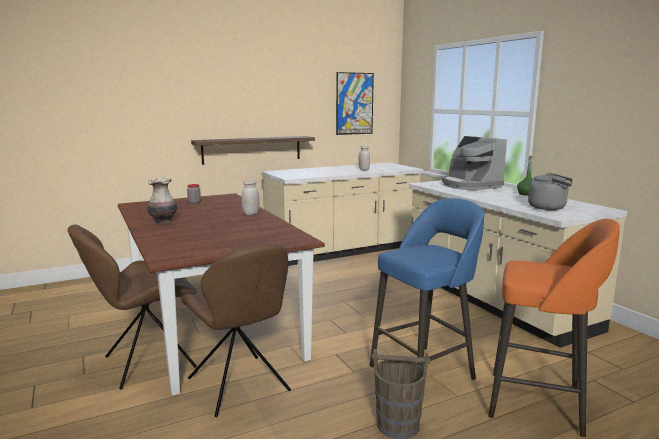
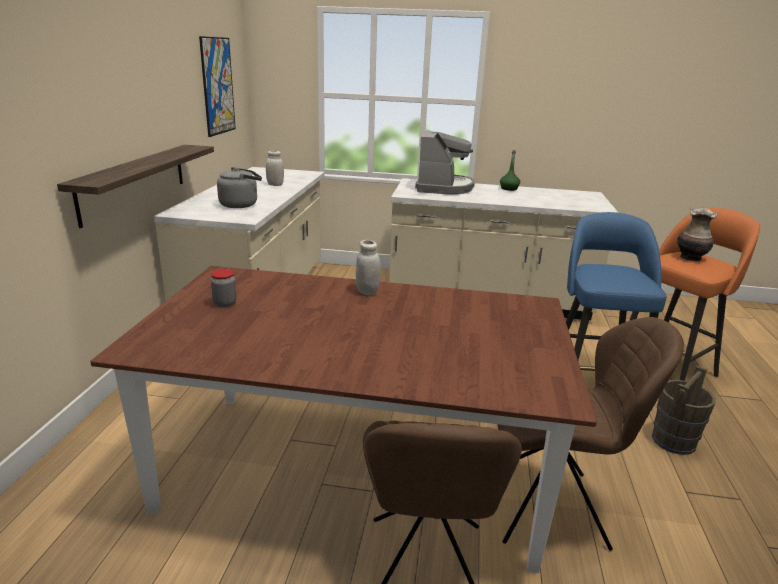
camera: 55 degrees left, 10 degrees up
vase [147,177,177,224] -> vase moved to [677,207,718,261]
coffee machine [442,136,507,190] -> coffee machine turned 90 degrees counterclockwise [415,130,475,195]
grey kettle [528,173,572,210] -> grey kettle moved to [217,167,262,208]

